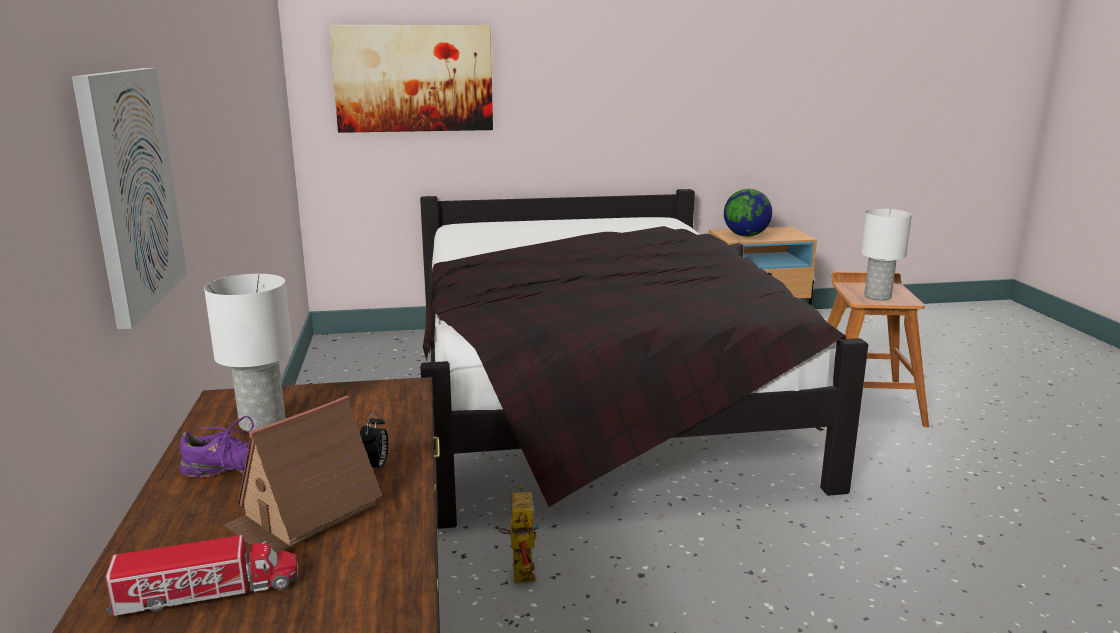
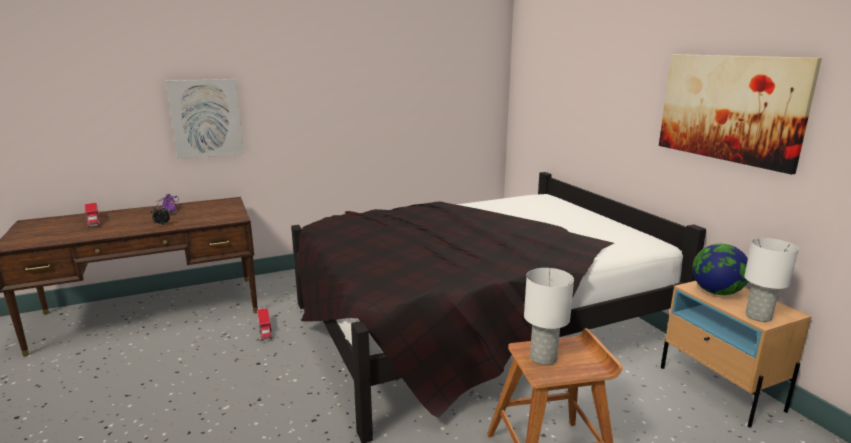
camera: 75 degrees right, 0 degrees up
white table lamp [204,274,293,432] -> white table lamp moved to [744,238,799,322]
toy house [224,396,382,551] -> none
picture [329,25,493,133] -> picture moved to [659,54,822,175]
toy robot [498,485,540,583] -> toy truck [257,308,272,341]

